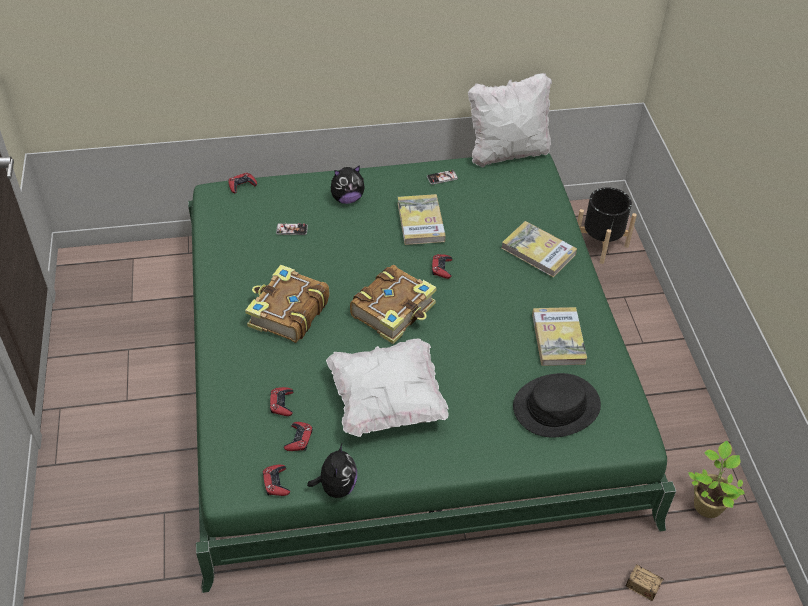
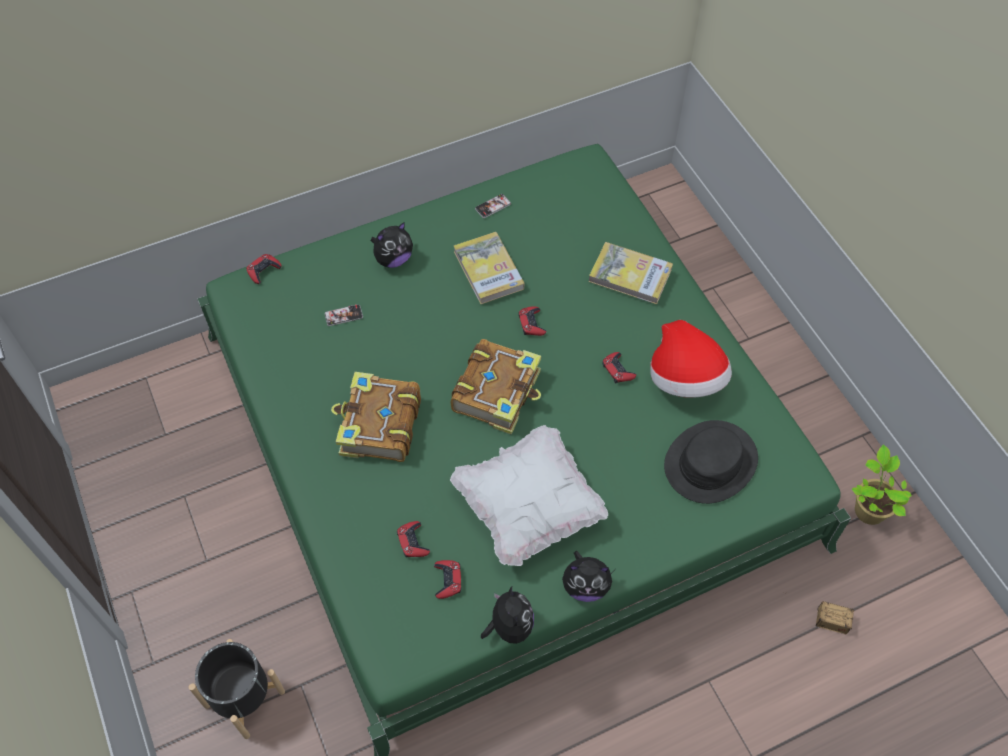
camera: 15 degrees left, 10 degrees up
red game controller [263,465,290,496] -> red game controller moved to [602,352,636,383]
white pillow [468,73,552,167] -> none
book [532,307,587,366] -> hat [650,320,732,398]
black planter [577,187,637,264] -> black planter moved to [189,639,285,739]
none -> plush toy [562,551,614,602]

